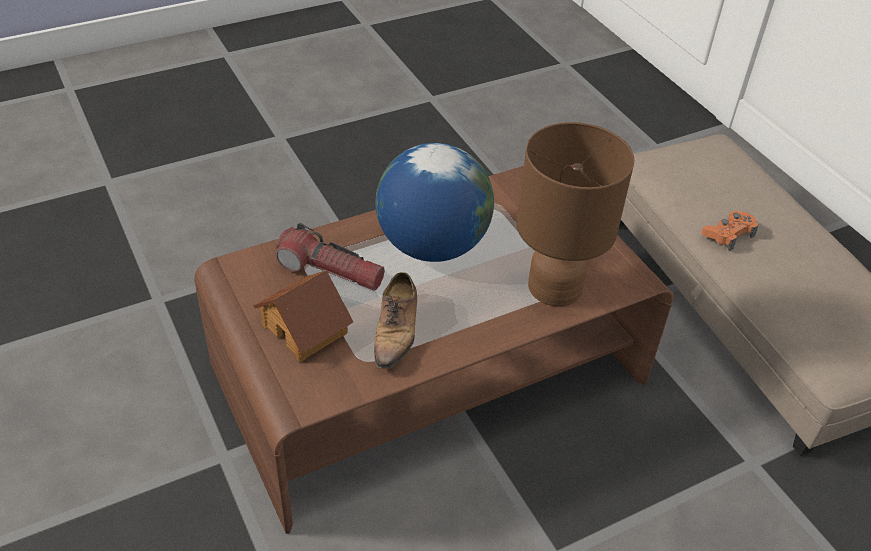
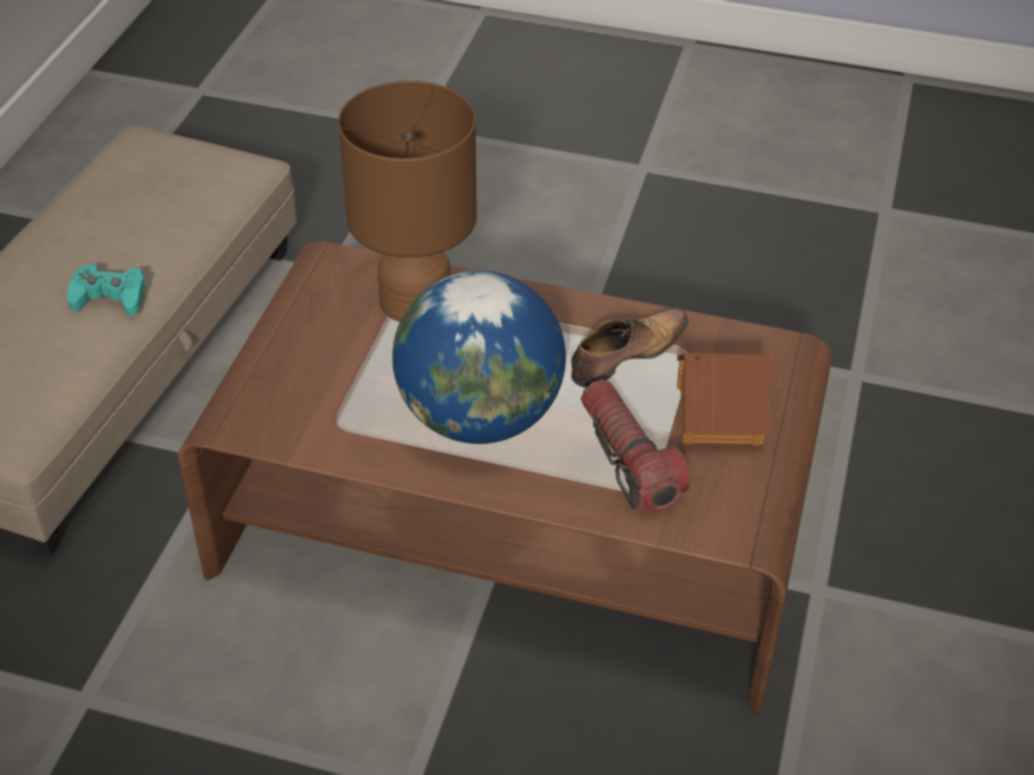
camera: 135 degrees left, 0 degrees up
orange game controller [701,211,758,251] -> turquoise game controller [67,264,146,316]

